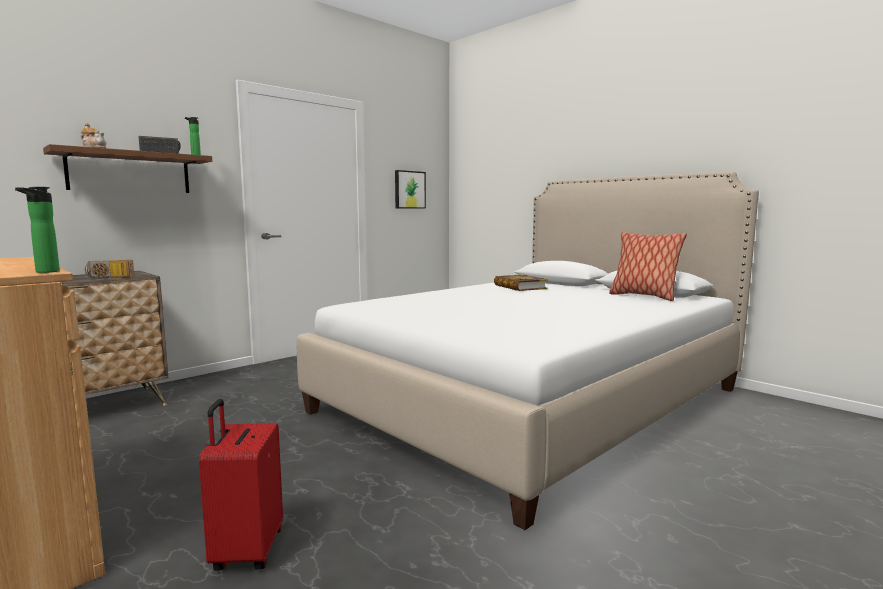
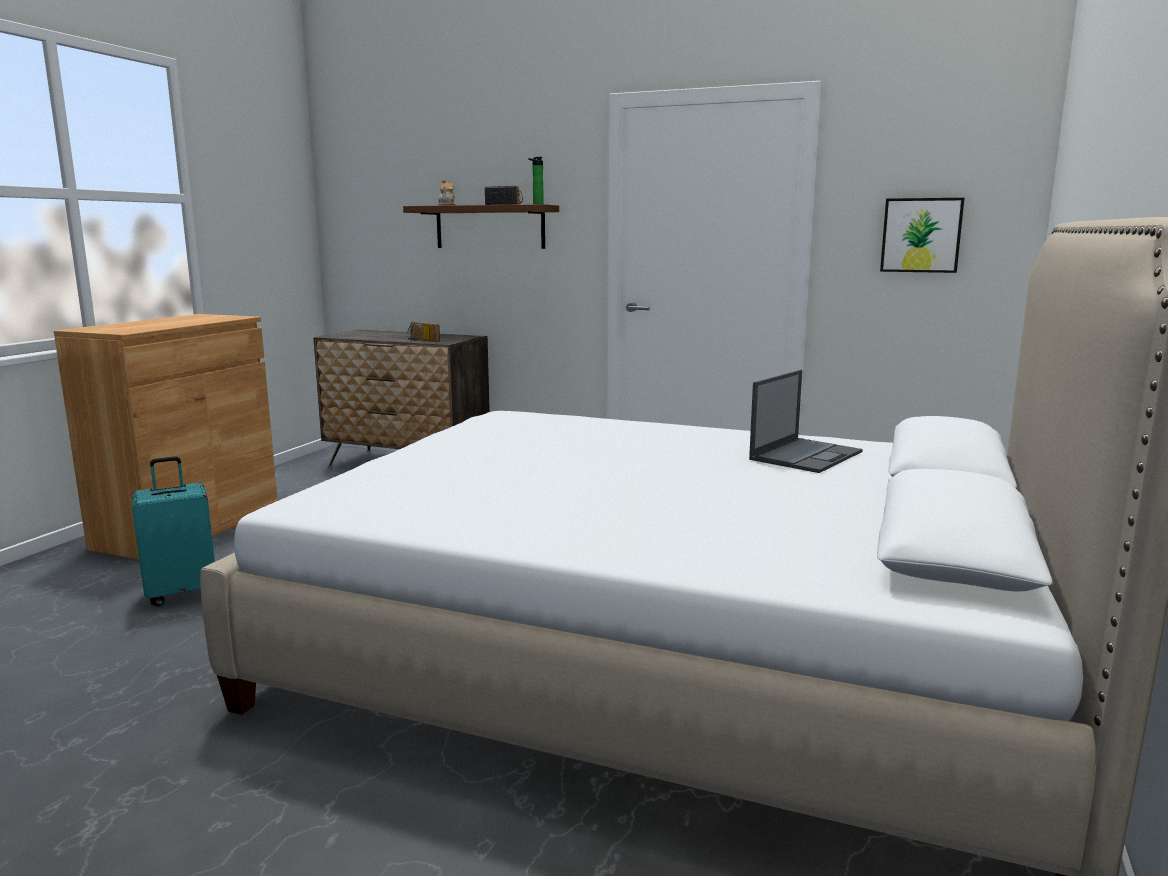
camera: 65 degrees right, 5 degrees up
bottle [15,187,60,273] -> none
red suitcase [199,399,283,571] -> turquoise suitcase [132,456,215,606]
book [494,274,548,291] -> laptop [749,370,863,473]
pillow [609,232,687,301] -> none

